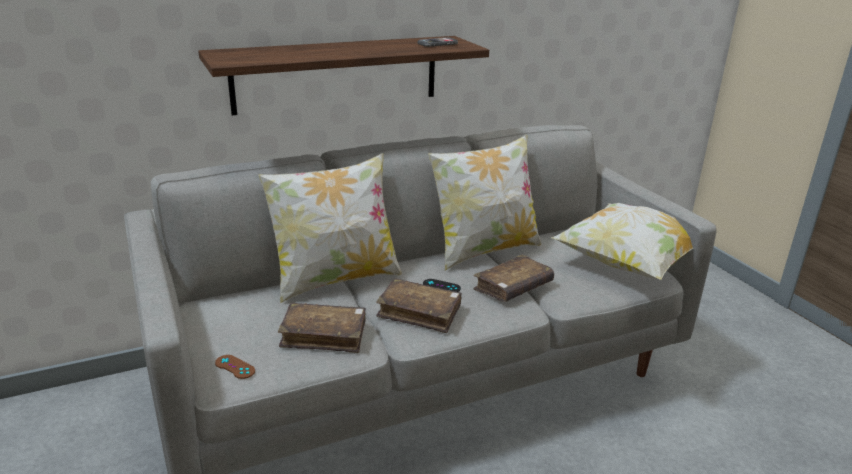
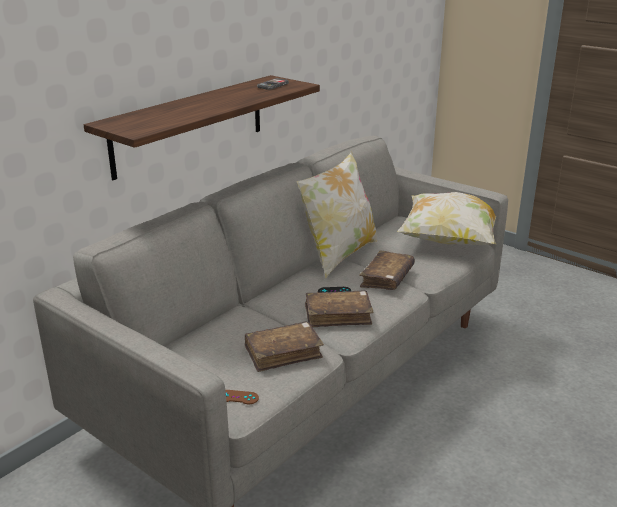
camera: 25 degrees left, 0 degrees up
pillow [258,153,402,303] -> none

